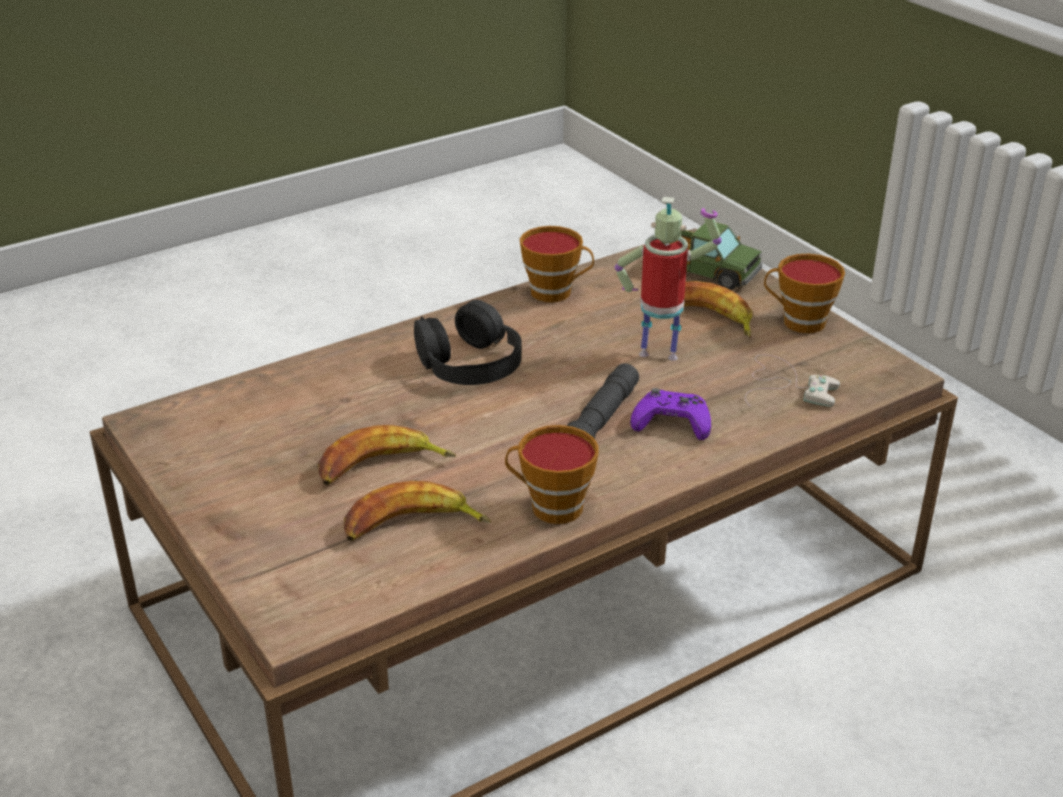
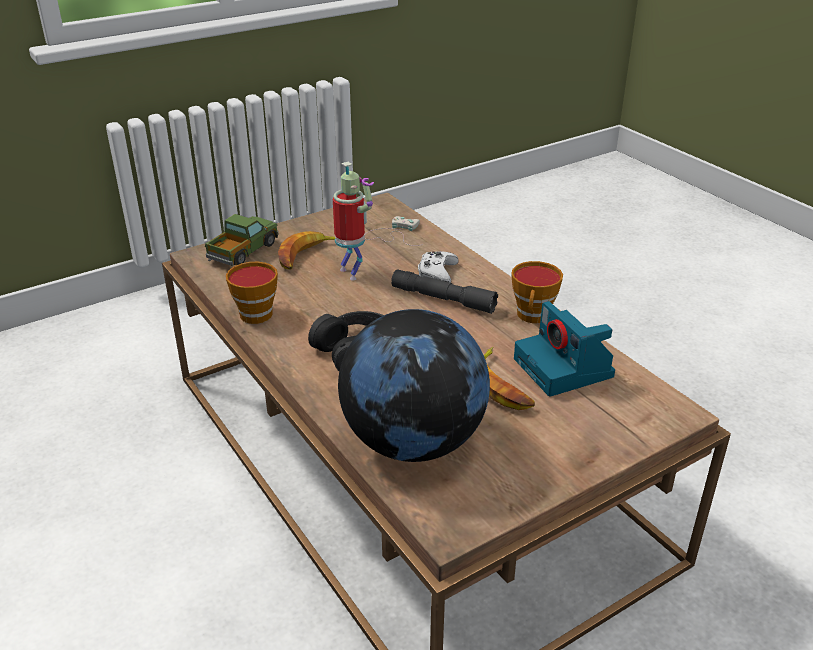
camera: 90 degrees left, 0 degrees up
banana [344,481,491,541] -> camera [514,301,615,397]
toy robot [615,197,722,361] -> toy robot turned 135 degrees clockwise [333,162,374,281]
purple game controller [630,388,711,440] -> white game controller [418,251,459,283]
cup [764,254,845,333] -> none
none -> globe [338,309,490,462]

